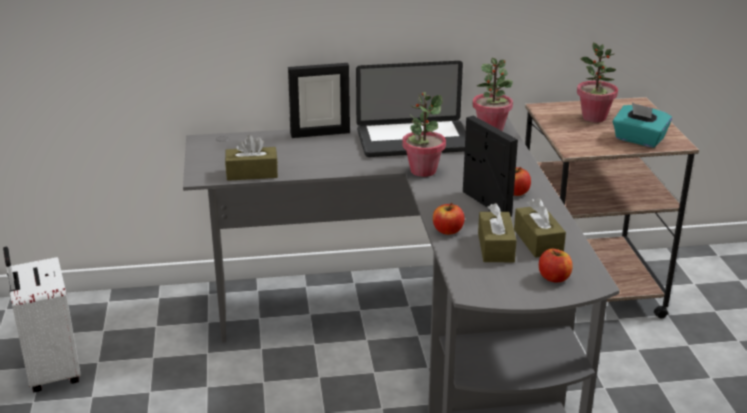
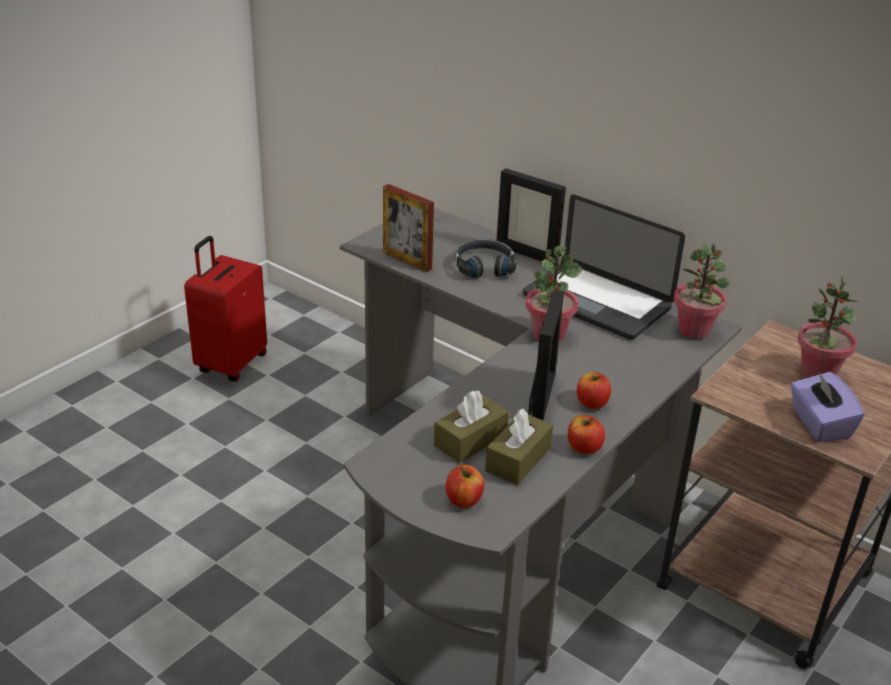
camera: 45 degrees right, 5 degrees up
white suitcase [3,247,81,392] -> red suitcase [184,236,267,382]
brown tissue box [225,135,278,181] -> picture frame [383,184,434,272]
apple [433,203,464,235] -> apple moved to [568,415,605,454]
turquoise tissue box [613,103,672,148] -> purple tissue box [791,372,864,442]
none -> black headphones [456,239,516,278]

